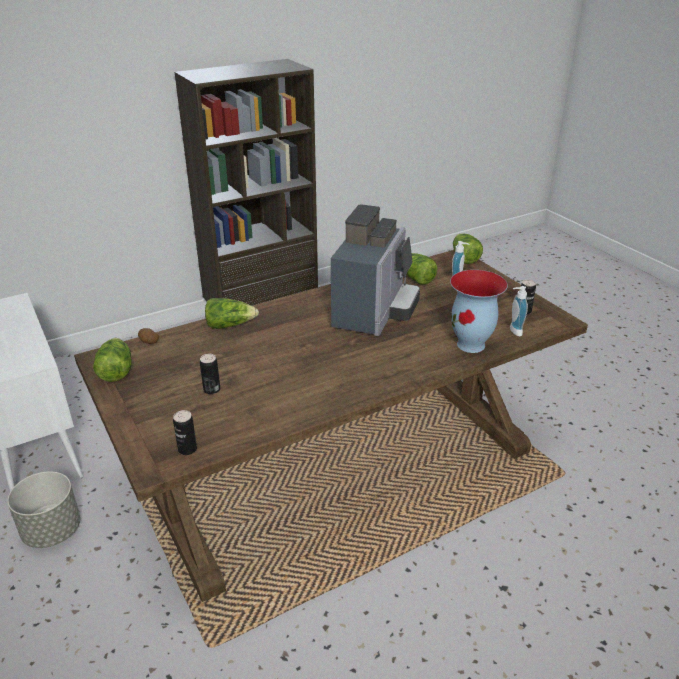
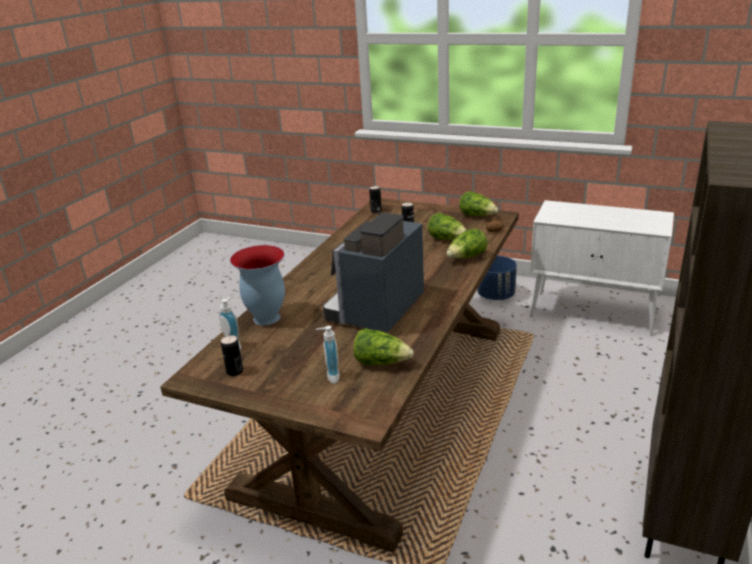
camera: 145 degrees right, 5 degrees down
grey planter [7,471,80,548] -> blue planter [477,256,517,300]
coffee machine [331,204,420,336] -> coffee machine turned 45 degrees clockwise [323,212,424,333]
lettuce [453,234,483,264] -> lettuce moved to [428,213,467,240]

